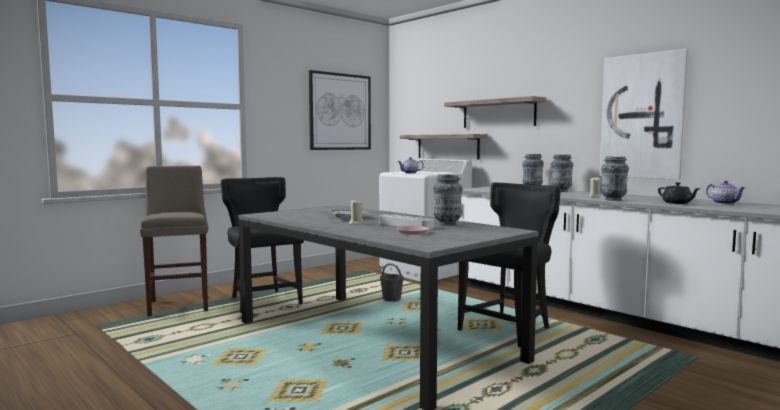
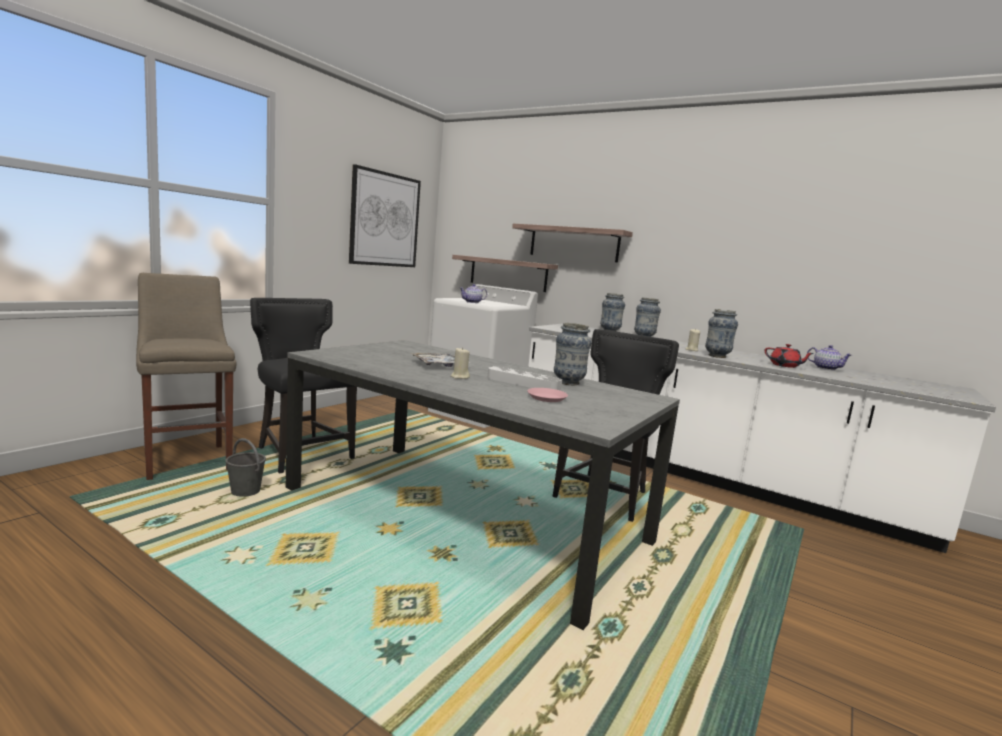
camera: 15 degrees left, 5 degrees up
grey bucket [380,263,404,301] -> grey bucket moved to [225,438,266,497]
picture [600,48,689,180] -> none
black teapot [658,182,701,204] -> red teapot [765,344,814,368]

